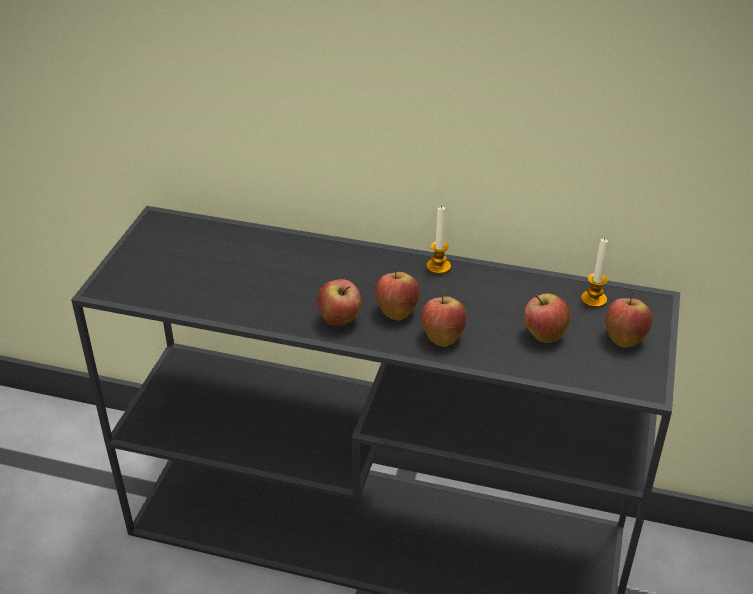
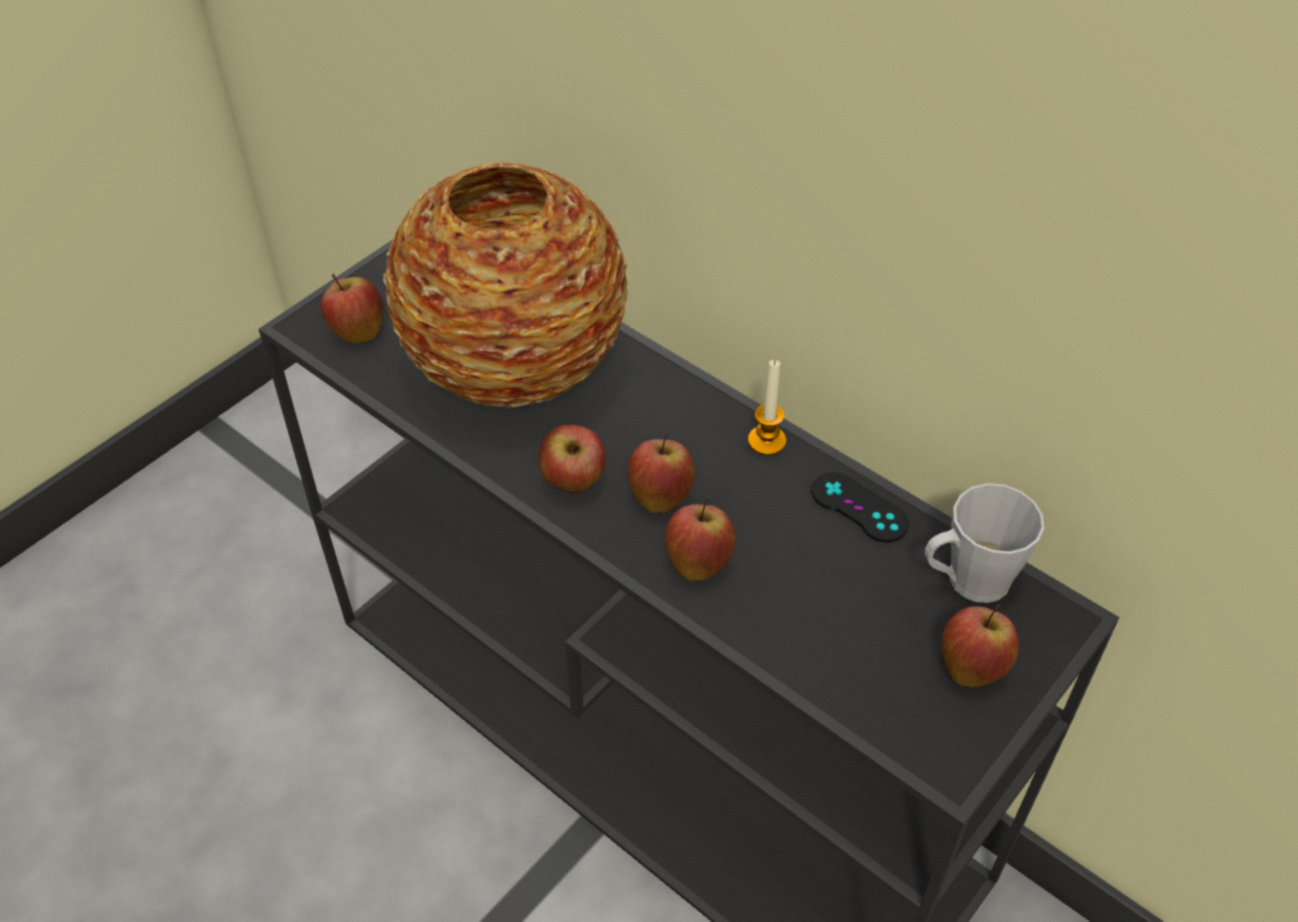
camera: 25 degrees right, 10 degrees up
apple [524,293,571,343] -> apple moved to [321,273,384,343]
candle [581,238,608,308] -> grey mug [925,483,1044,603]
none -> vase [383,162,629,408]
none -> black game controller [811,472,909,542]

